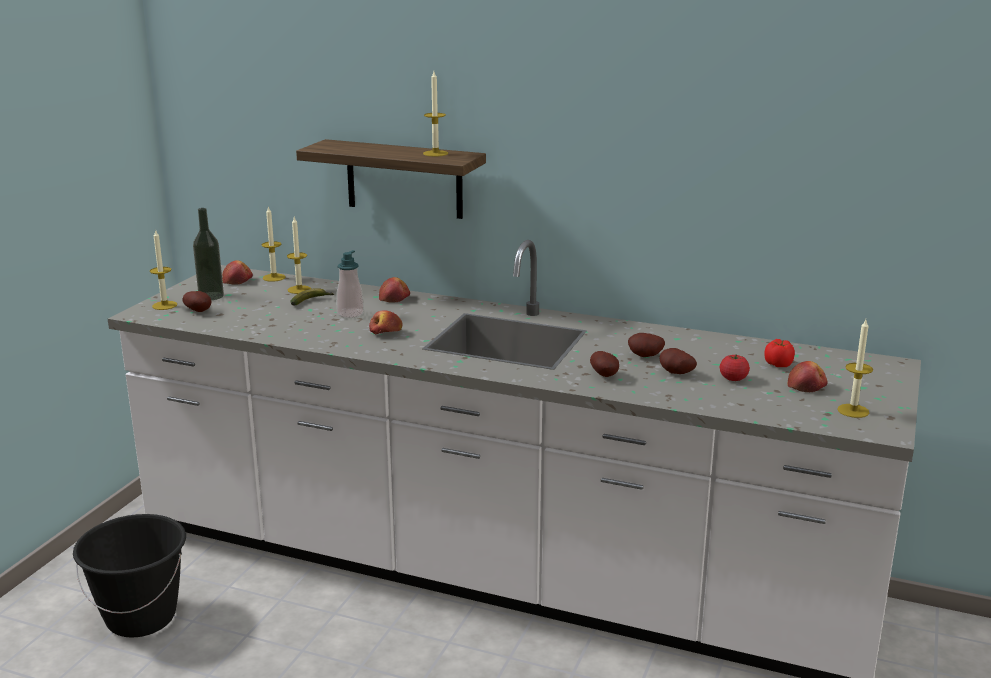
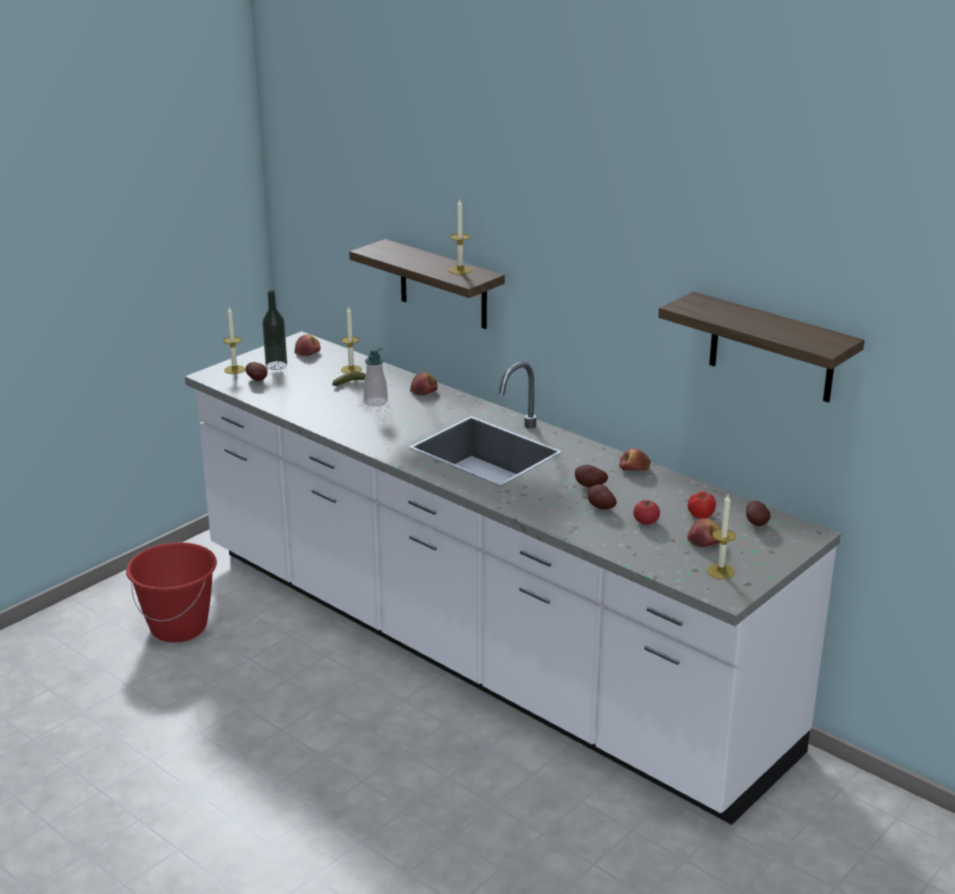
camera: 20 degrees right, 5 degrees up
black bucket [73,514,186,638] -> red bucket [126,542,217,642]
candle [262,206,286,282] -> none
apple [369,310,403,335] -> apple moved to [619,448,651,471]
potato [590,351,619,377] -> potato moved to [746,501,771,526]
none -> shelf [658,292,865,403]

